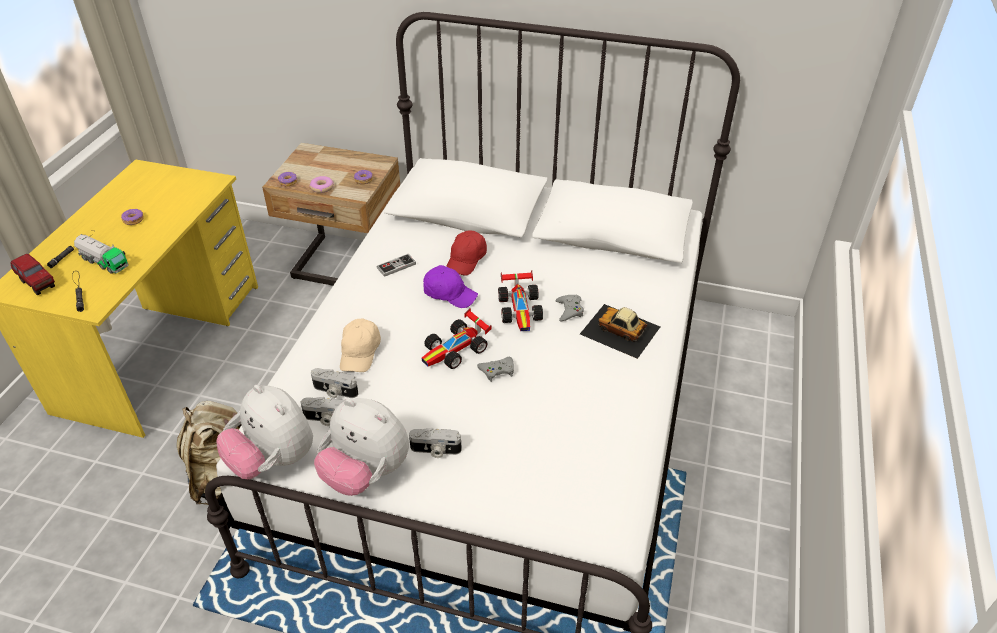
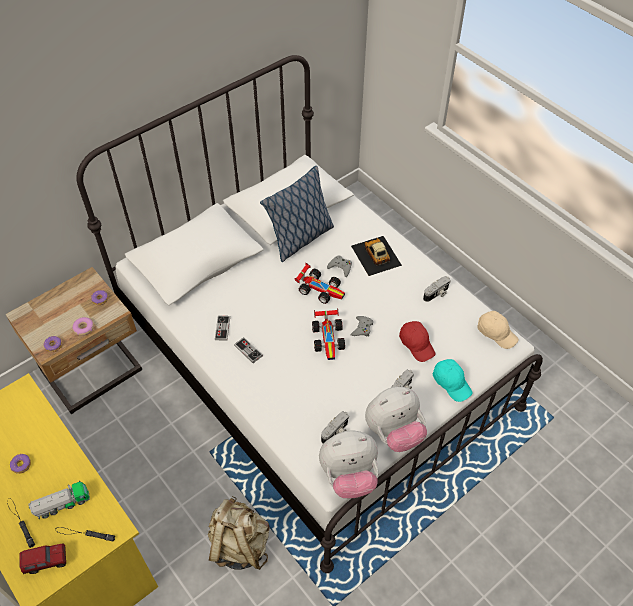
camera: 55 degrees left, 10 degrees up
camera [311,368,358,398] -> camera moved to [423,276,451,302]
beige cap [340,319,381,372] -> beige cap moved to [478,311,519,349]
purple cap [423,265,478,308] -> none
red cap [446,230,487,276] -> red cap moved to [399,321,436,362]
toy car [580,304,660,359] -> toy car turned 90 degrees clockwise [351,236,402,276]
none -> game controller [234,337,263,363]
none -> pillow [260,166,334,262]
none -> turquoise cap [433,359,473,402]

